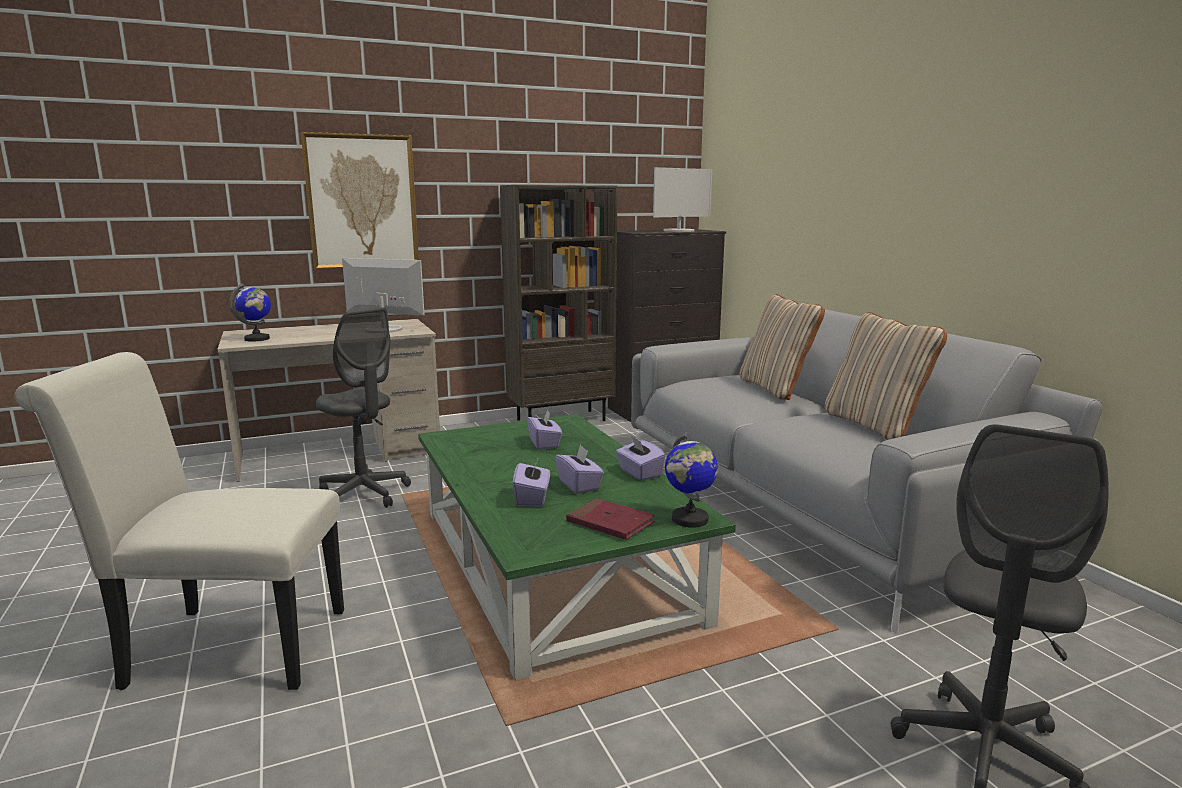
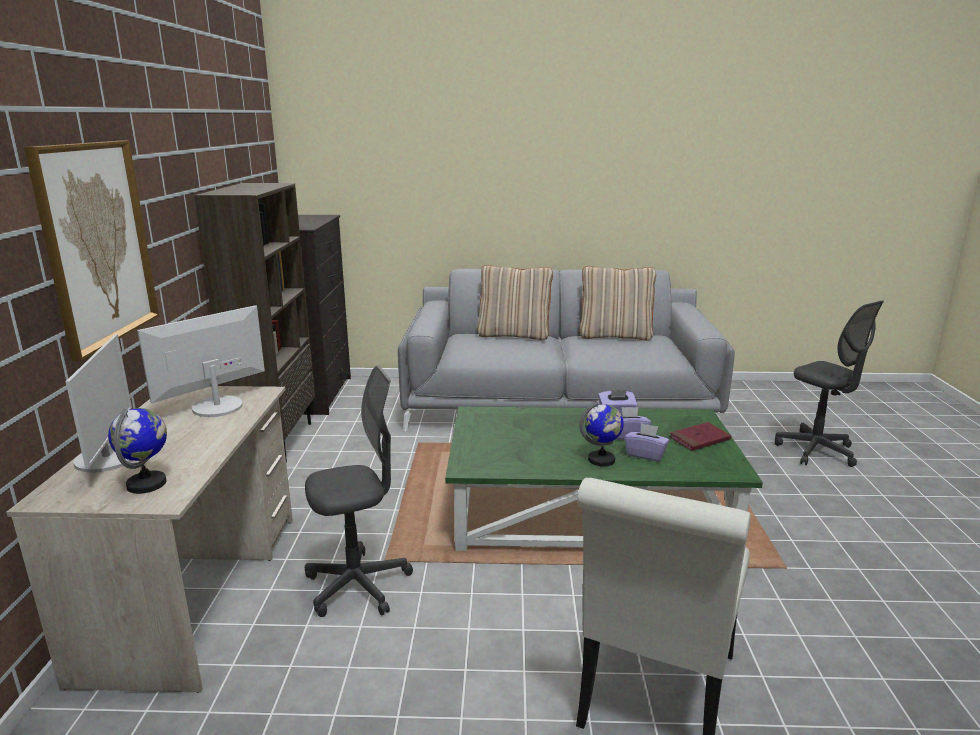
camera: 65 degrees left, 5 degrees up
purple tissue box [527,409,562,450] -> none
monitor [653,167,712,232] -> monitor moved to [66,334,133,472]
globe [665,432,718,528] -> globe moved to [579,401,624,466]

